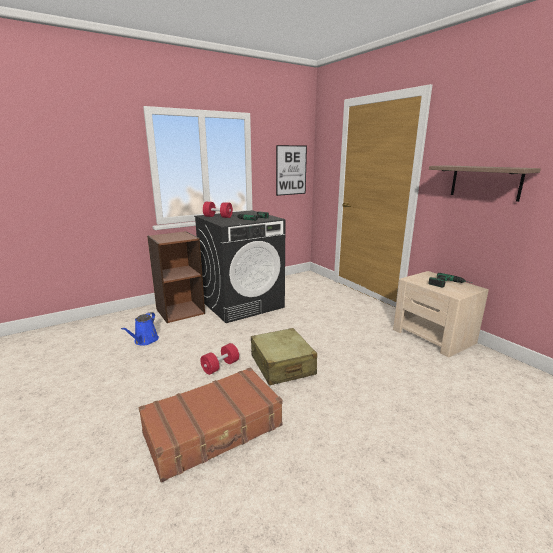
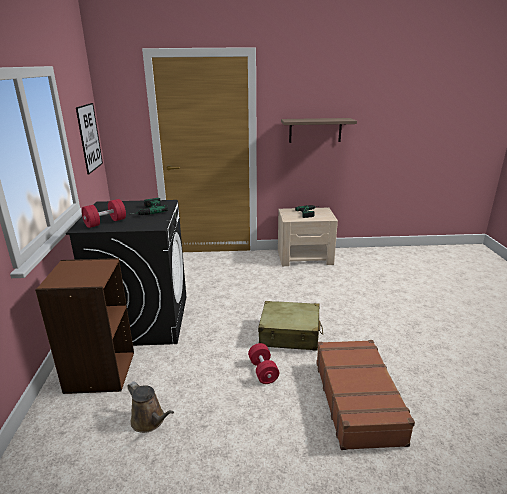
camera: 60 degrees left, 5 degrees up
blue watering can [121,312,159,346] -> brown watering can [127,381,174,433]

